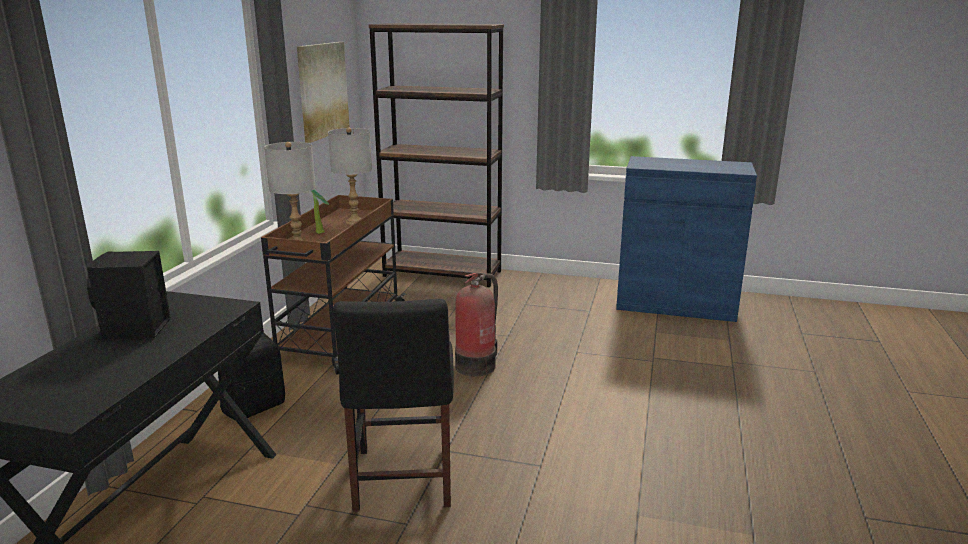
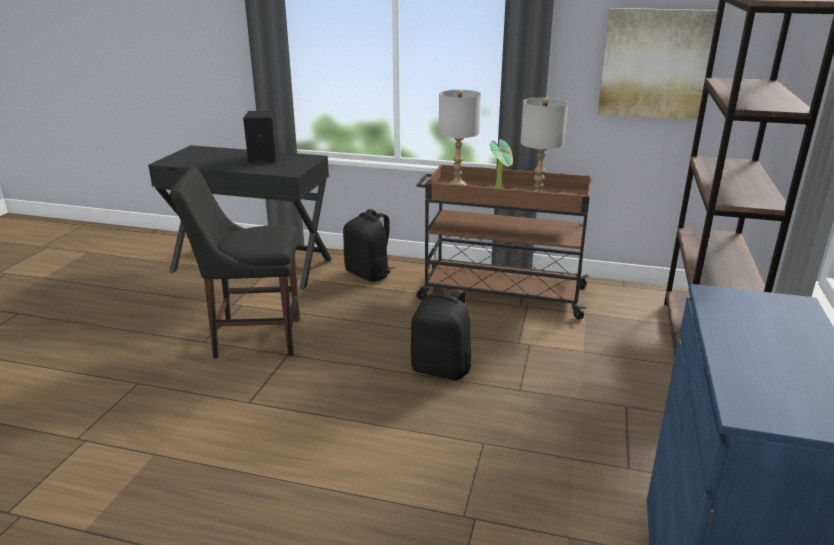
camera: 90 degrees right, 5 degrees up
fire extinguisher [455,273,498,377] -> black backpack [410,287,471,380]

